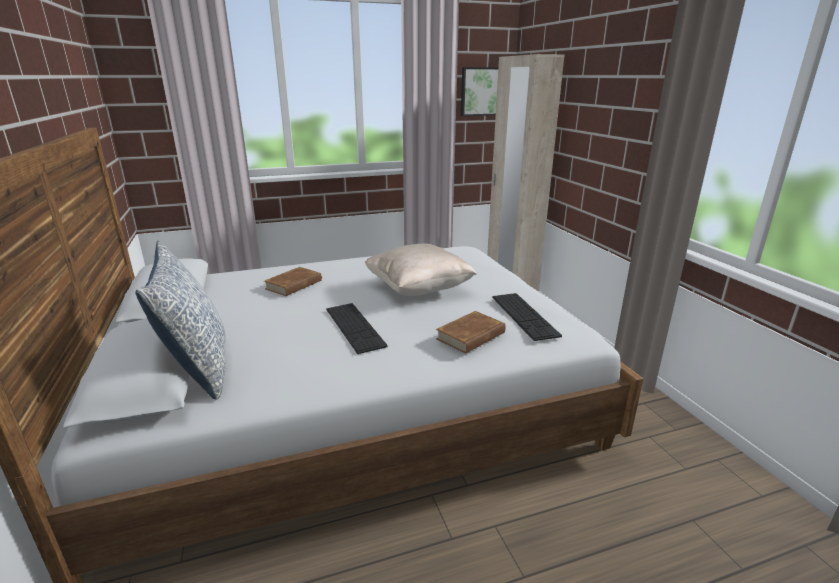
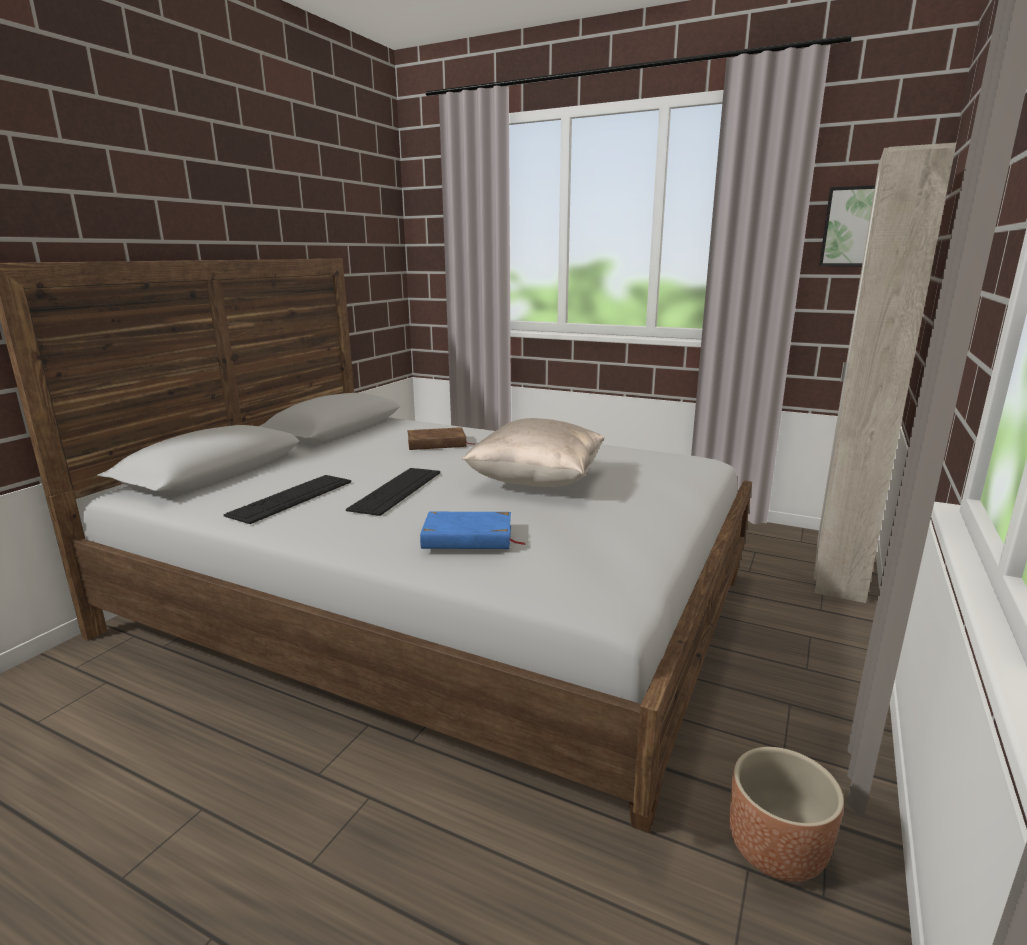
camera: 45 degrees right, 5 degrees down
pillow [135,241,226,399] -> none
brown book [436,311,506,354] -> blue book [420,512,526,549]
keyboard [492,293,562,341] -> keyboard moved to [224,475,351,524]
none -> brown planter [729,747,844,882]

